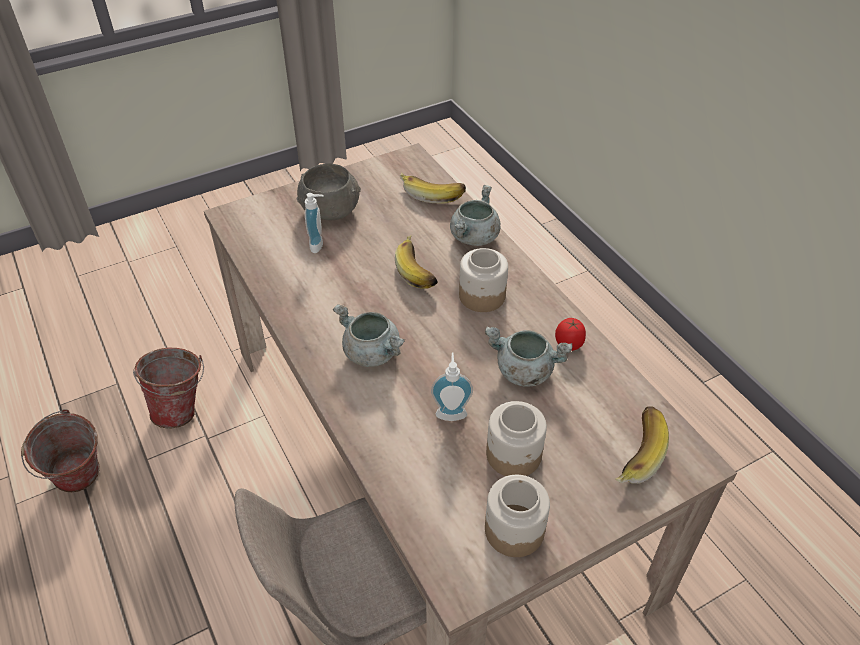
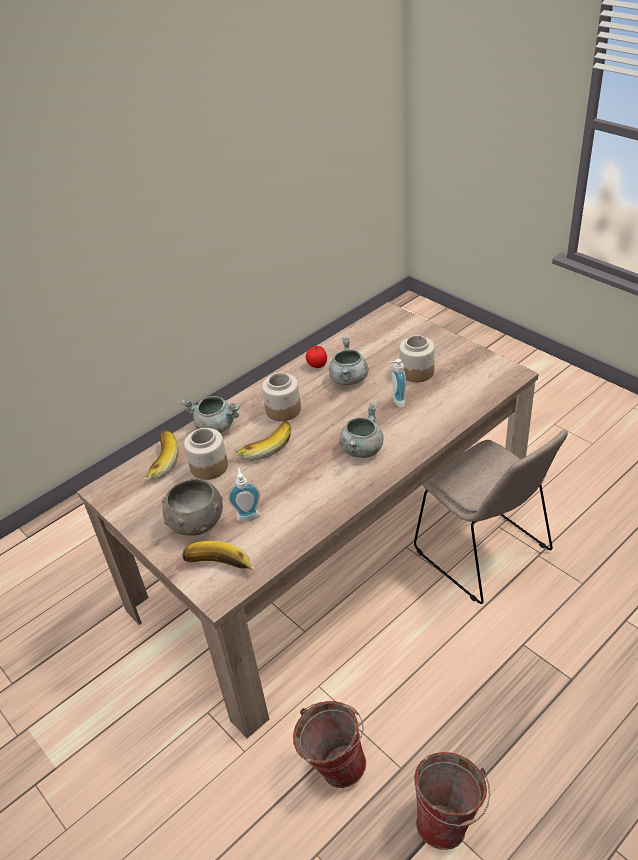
camera: 100 degrees left, 5 degrees down
jar [485,475,550,557] -> jar moved to [184,428,228,480]
banana [615,406,669,484] -> banana moved to [182,541,254,570]

